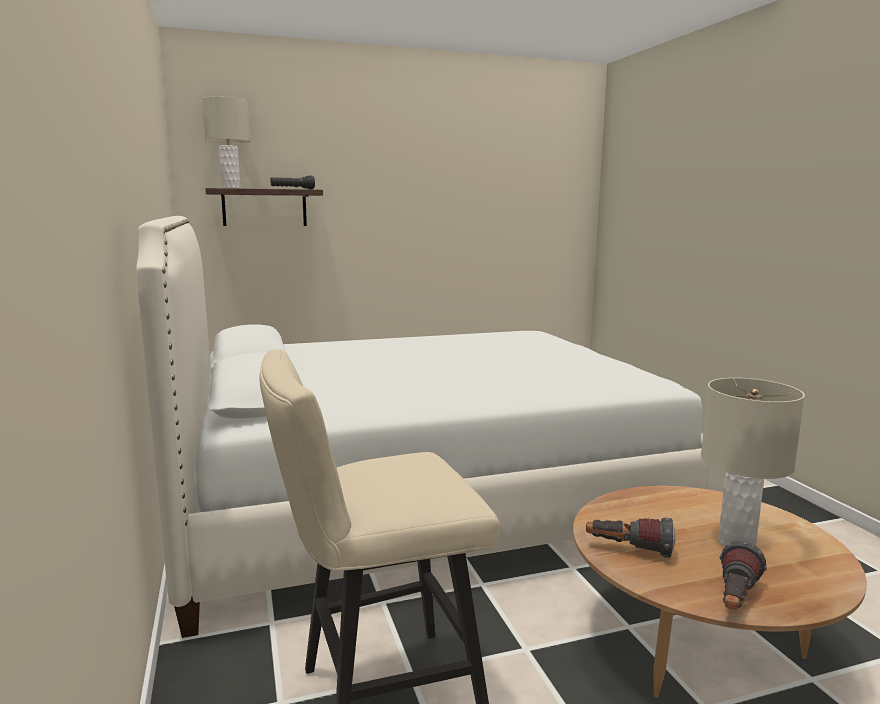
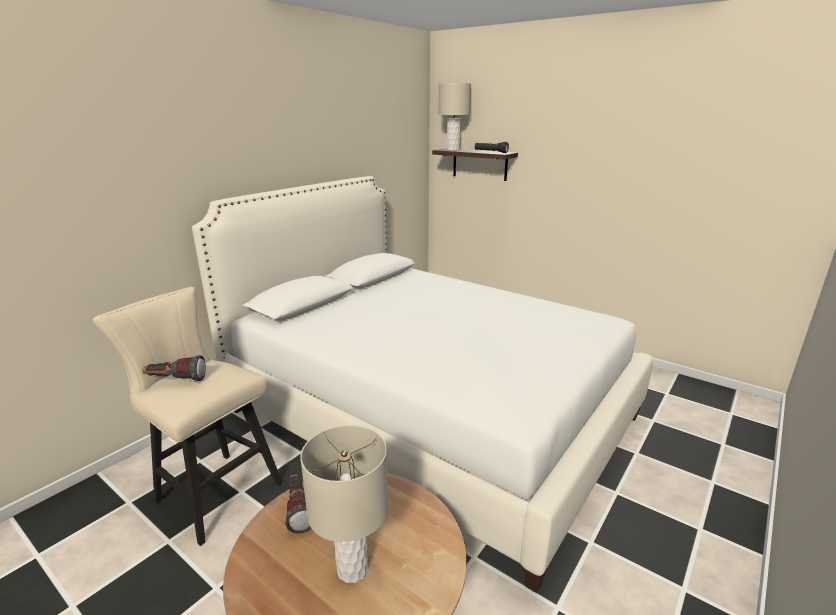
camera: 55 degrees right, 10 degrees up
flashlight [720,541,767,610] -> flashlight moved to [142,355,206,382]

